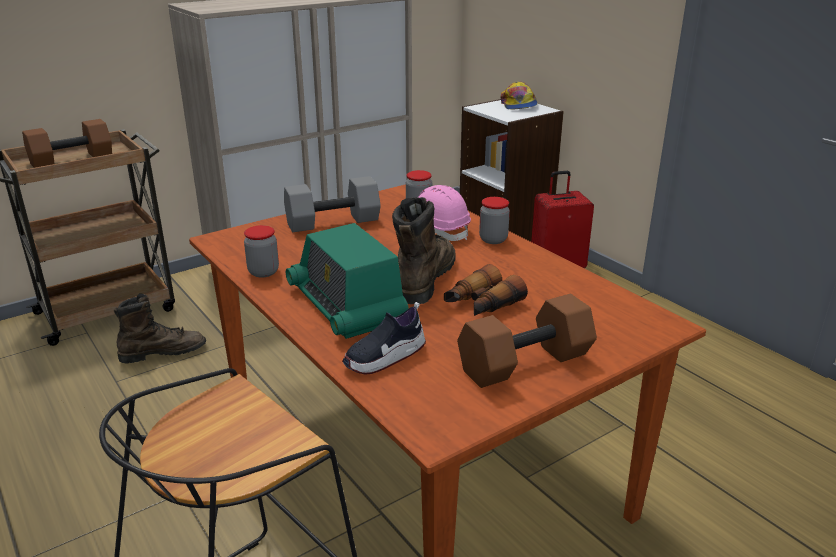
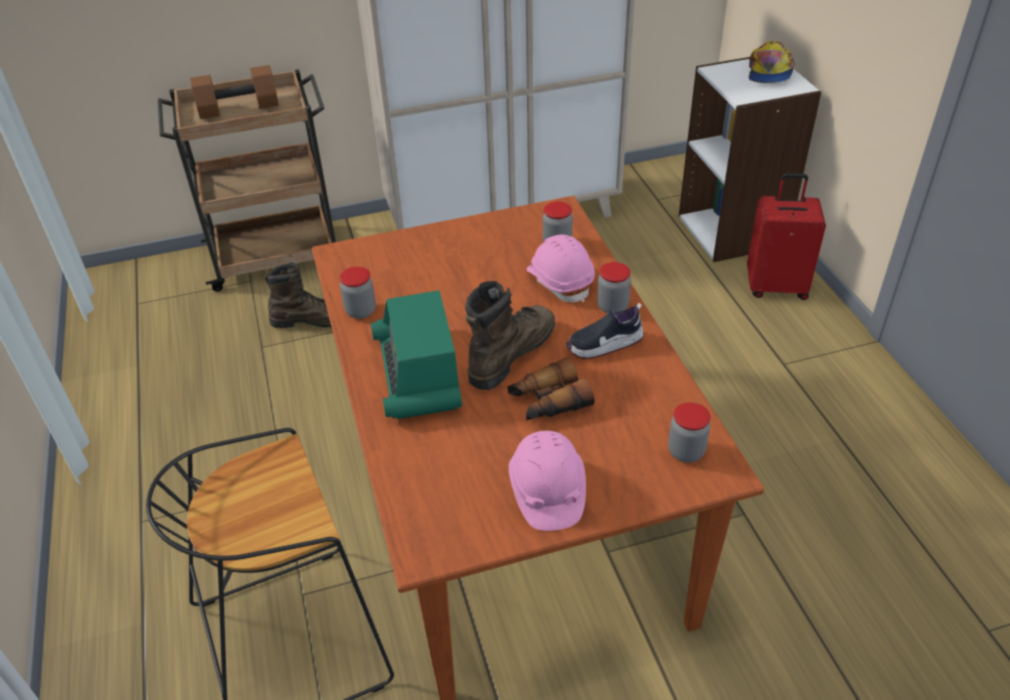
camera: 20 degrees right, 15 degrees up
grey dumbbell [284,176,381,232] -> none
shoe [342,302,426,374] -> shoe moved to [566,303,644,359]
brown dumbbell [457,294,597,388] -> pink hard hat [509,431,586,531]
none -> jar [668,402,710,463]

